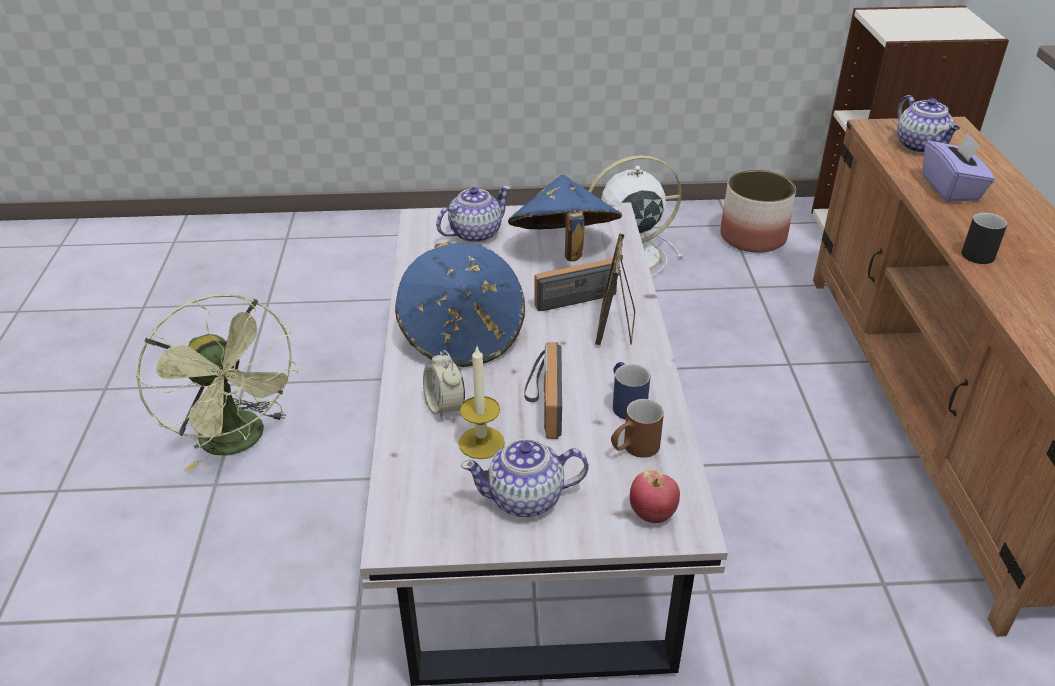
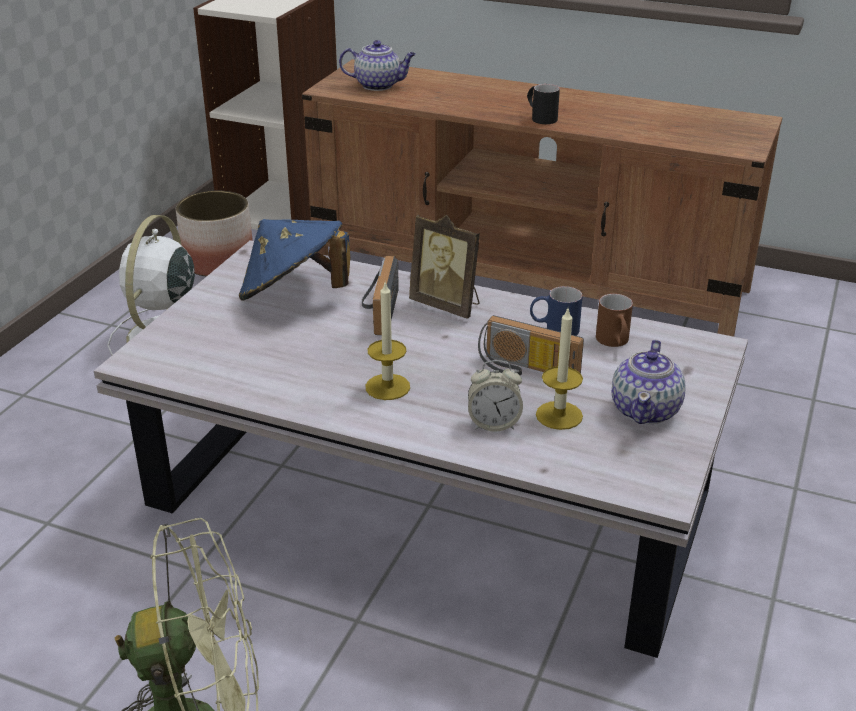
camera: 65 degrees left, 5 degrees down
blue hat [395,242,525,367] -> candle [366,280,410,400]
teapot [436,186,511,243] -> none
apple [630,470,680,523] -> none
purple tissue box [923,133,995,202] -> none

